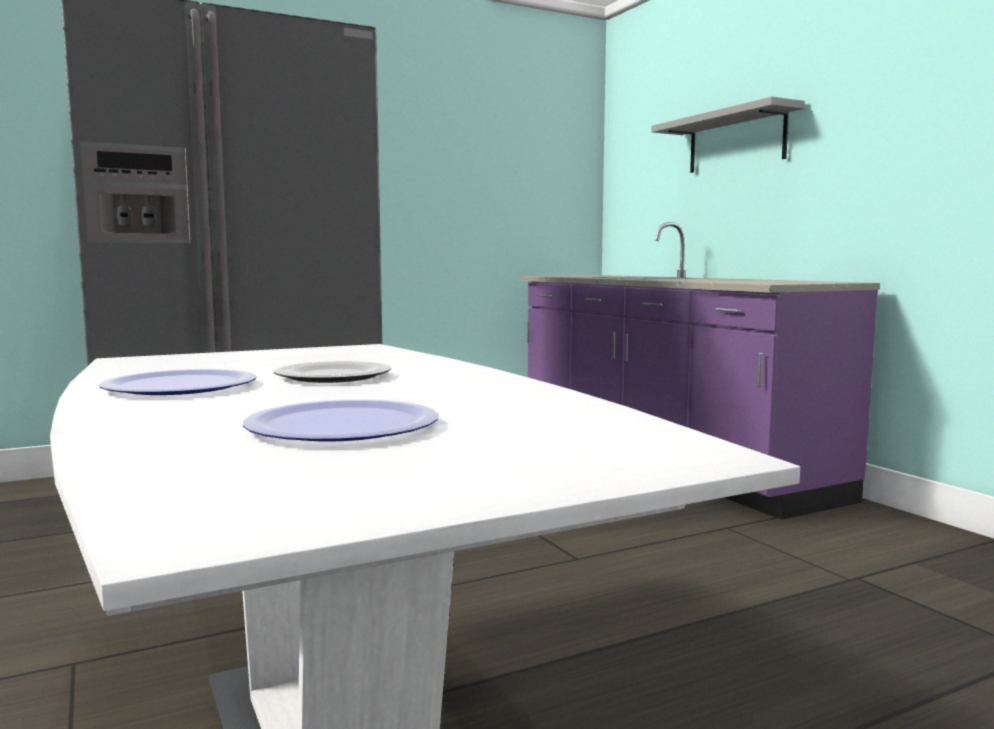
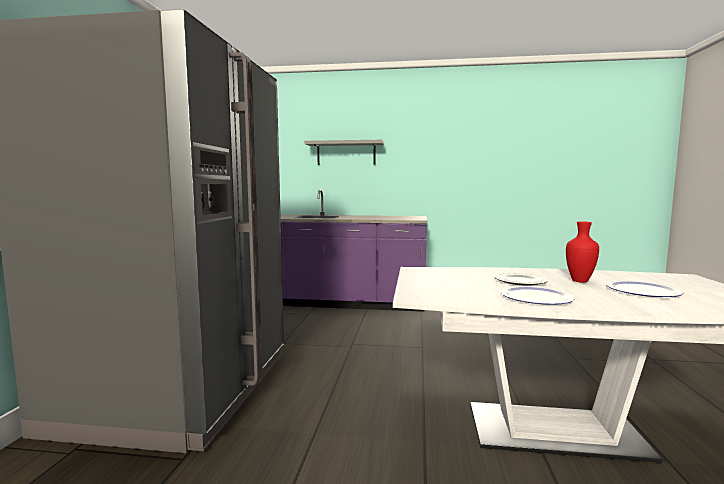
camera: 55 degrees left, 0 degrees up
none -> red vase [566,221,599,283]

